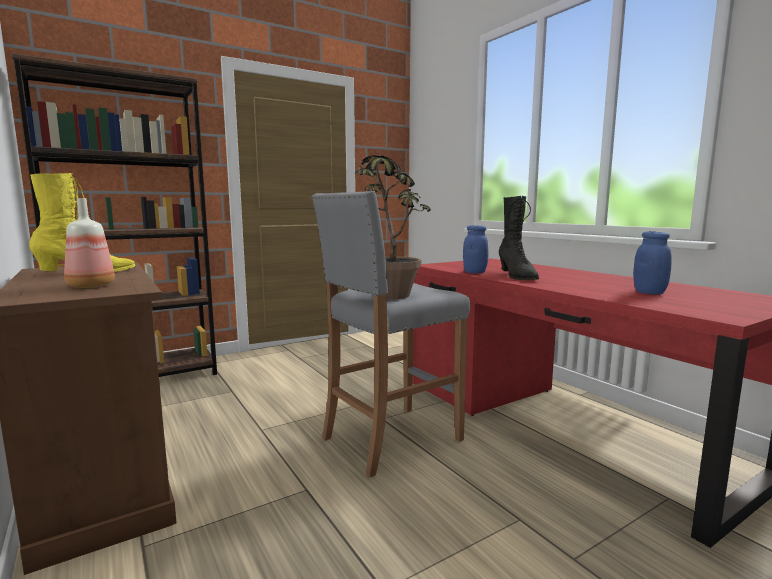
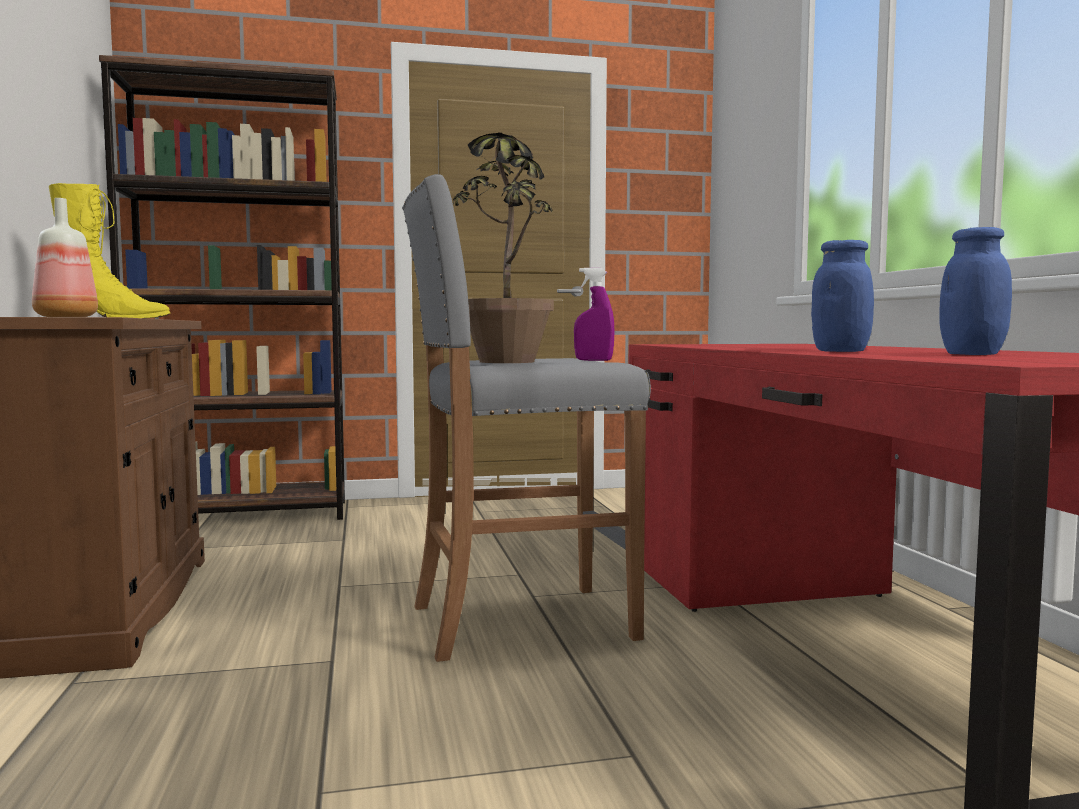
camera: 20 degrees right, 5 degrees down
blue jar [463,225,489,273] -> blue jar moved to [811,240,874,352]
black boot [499,196,539,280] -> none
none -> purple spray bottle [574,268,614,361]

